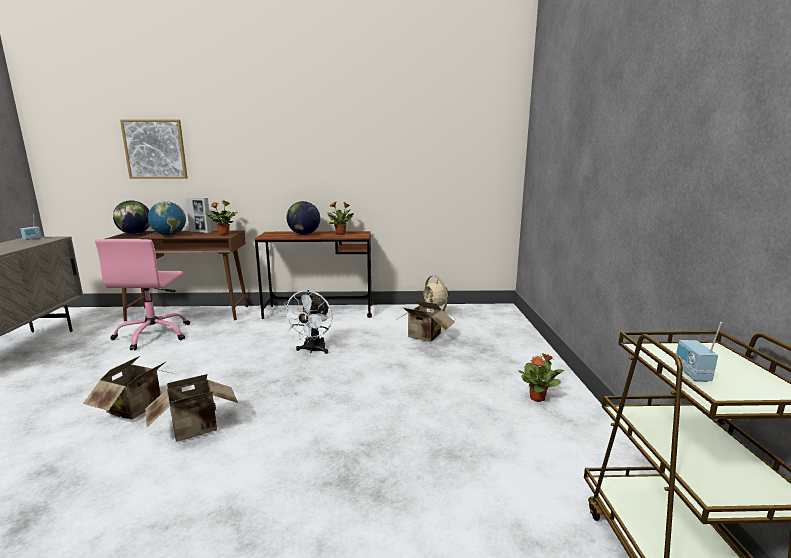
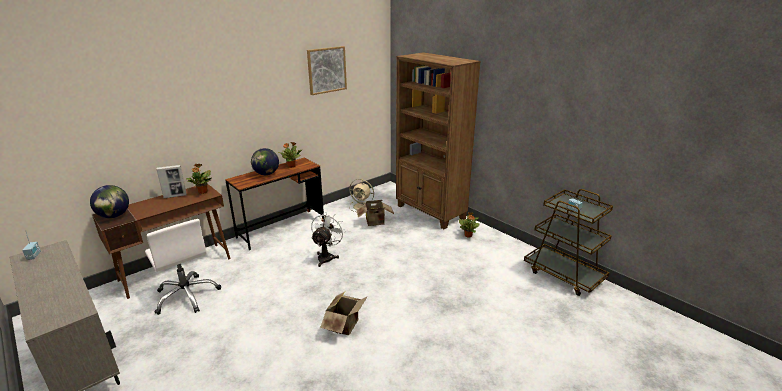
camera: 40 degrees left, 10 degrees up
cardboard box [83,356,175,419] -> none
pink office chair [95,239,190,350] -> white office chair [145,219,221,315]
picture [120,120,188,179] -> picture moved to [307,46,347,95]
globe [148,201,186,236] -> none
white fan [282,290,333,354] -> white fan turned 135 degrees counterclockwise [311,213,346,267]
none -> brown bookcase [396,52,481,229]

